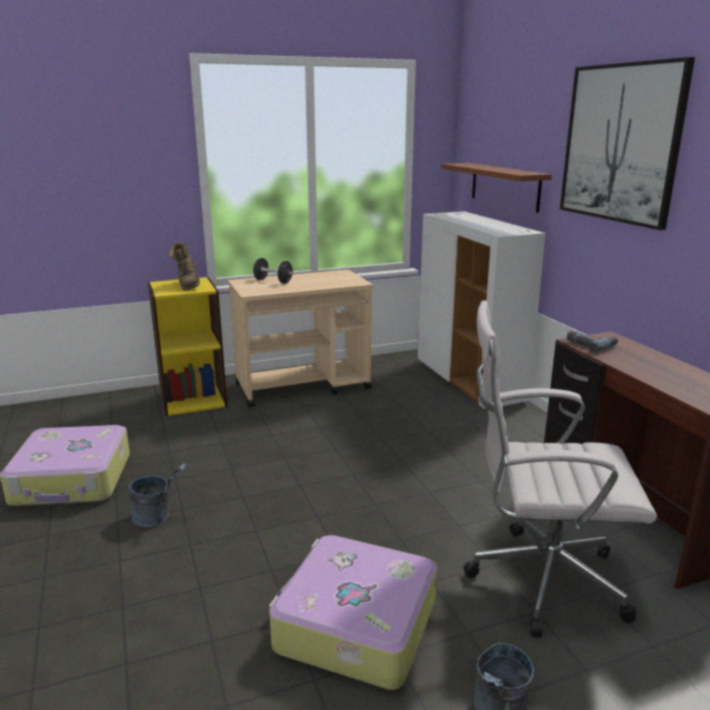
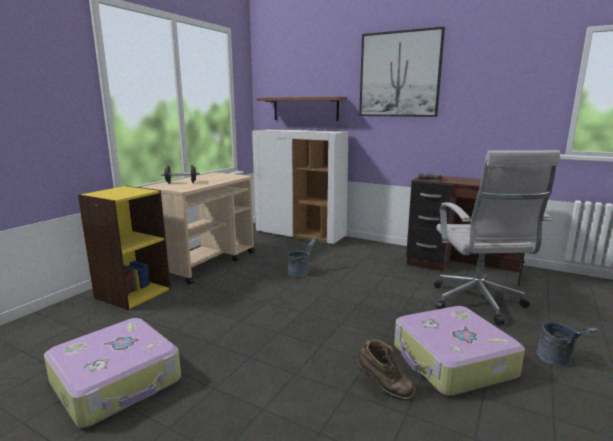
camera: 40 degrees left, 5 degrees down
grey bucket [129,464,188,527] -> grey bucket moved to [288,237,318,277]
brown boot [169,242,200,291] -> brown boot moved to [357,340,415,401]
white office chair [464,300,657,638] -> white office chair turned 60 degrees counterclockwise [434,150,561,325]

